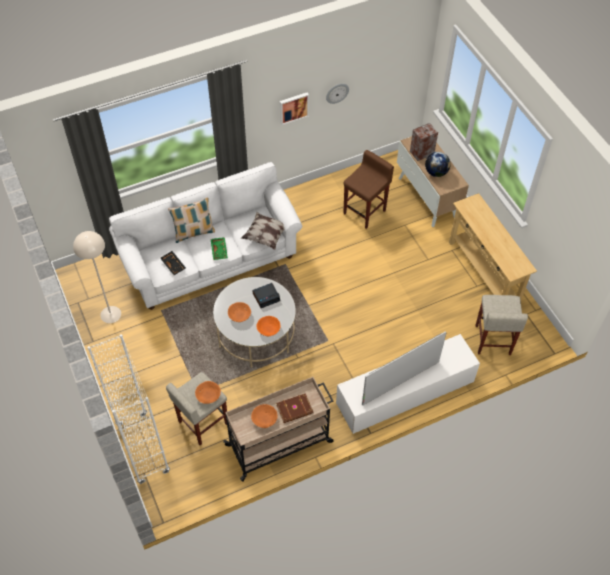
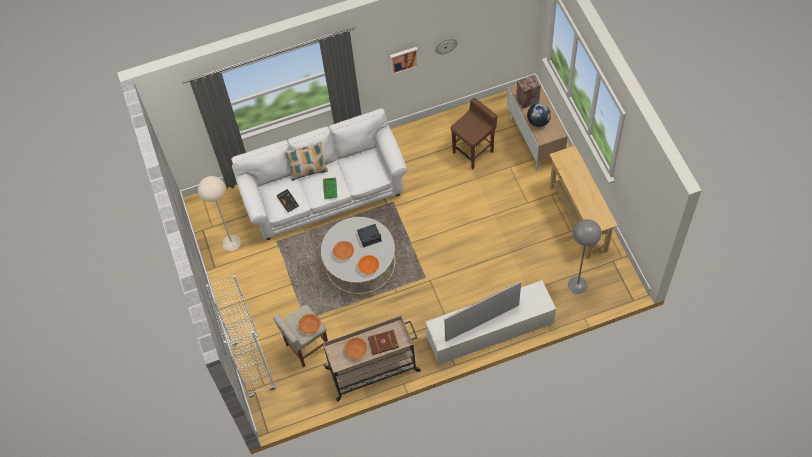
camera: 10 degrees right, 5 degrees up
pillow [241,212,284,250] -> none
beige stool [476,295,528,355] -> grey floor lamp [568,219,602,294]

